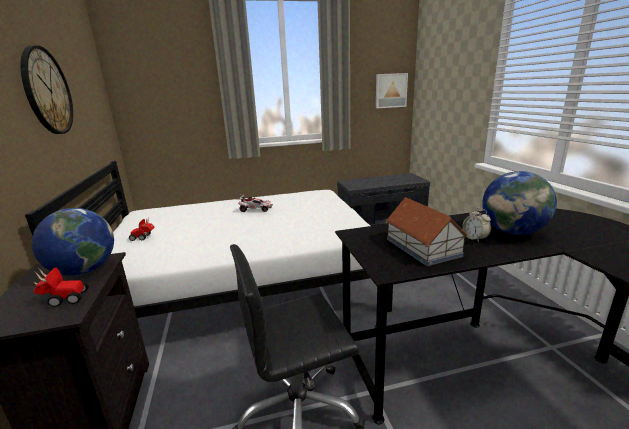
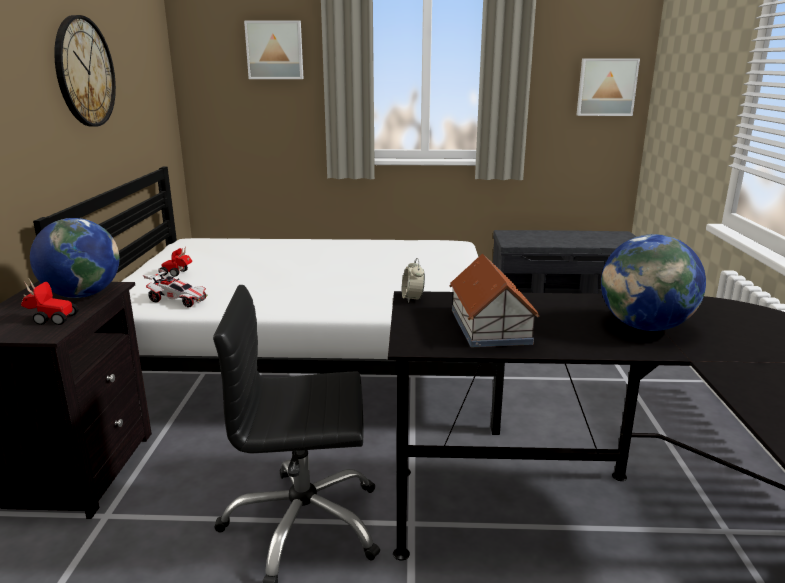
camera: 15 degrees right, 0 degrees up
toy car [236,194,273,212] -> toy car moved to [143,269,208,307]
alarm clock [462,208,491,242] -> alarm clock moved to [402,258,425,303]
none -> picture [244,20,304,79]

